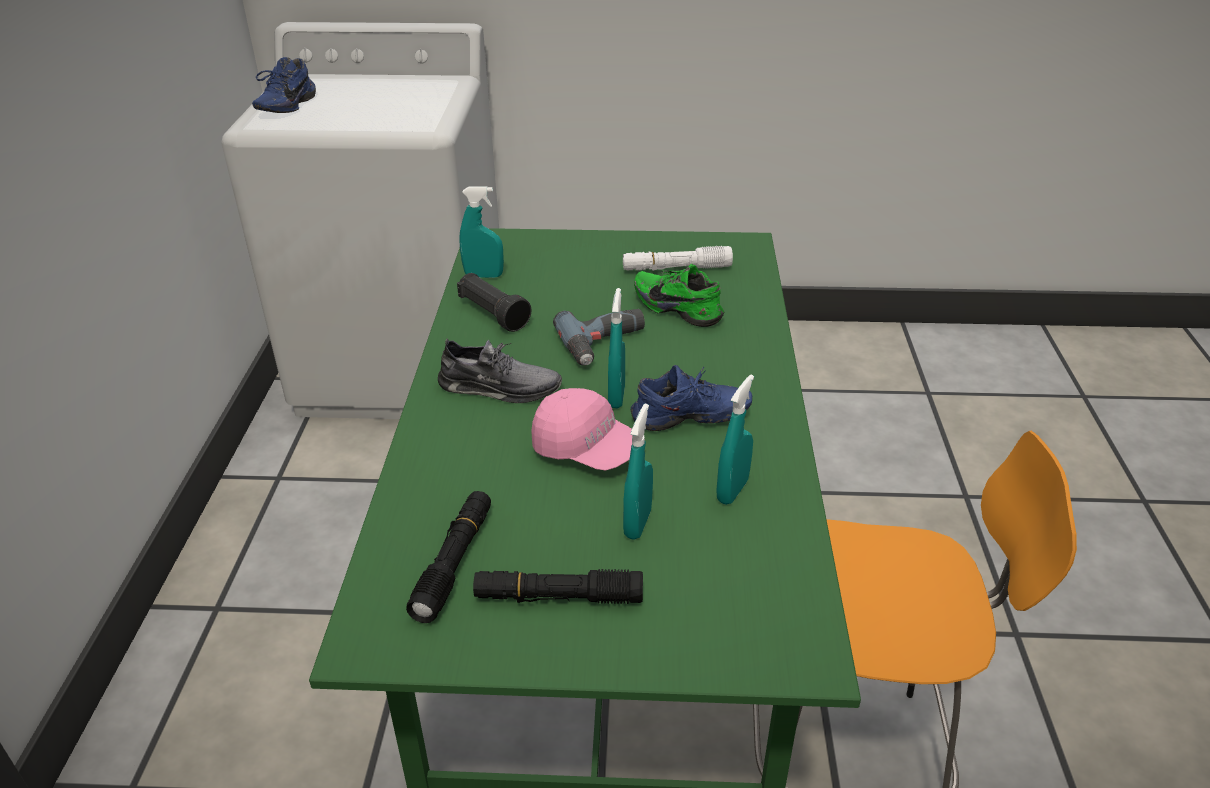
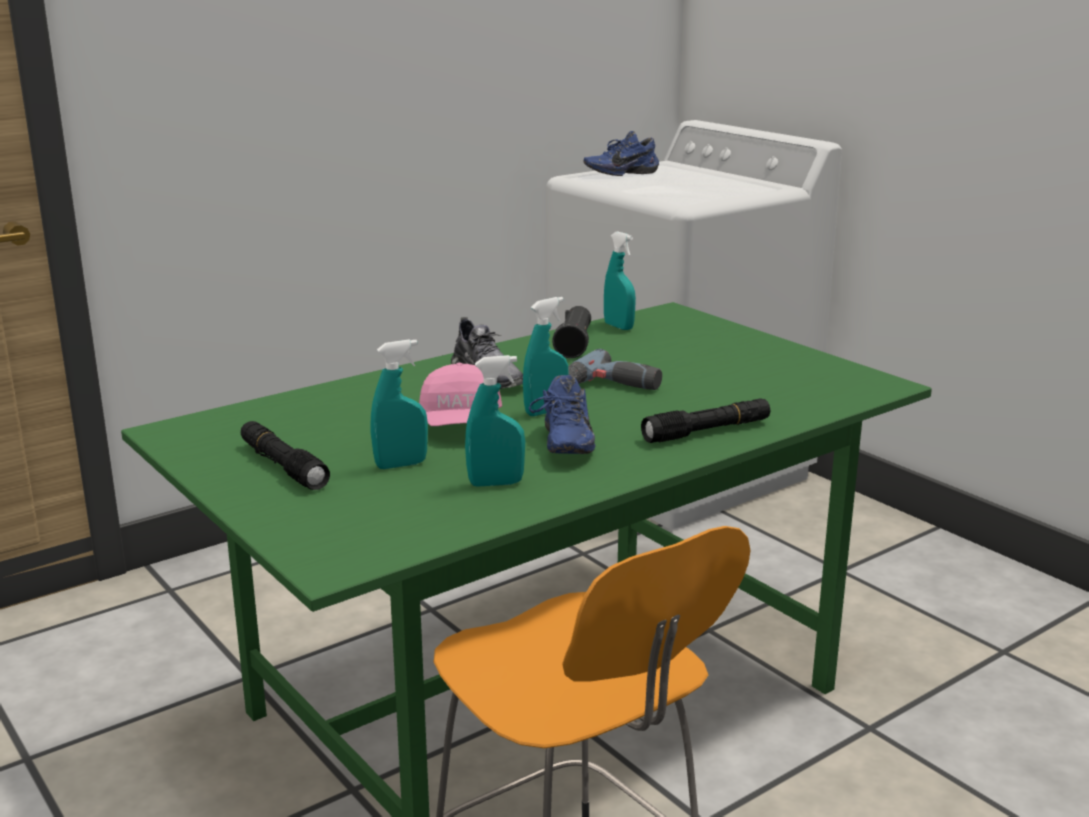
camera: 50 degrees right, 15 degrees down
black flashlight [406,491,491,623] -> black flashlight moved to [641,398,770,443]
white flashlight [623,246,733,271] -> none
blue shoe [631,365,752,431] -> blue shoe turned 45 degrees clockwise [529,375,595,454]
green shoe [634,263,724,327] -> none

